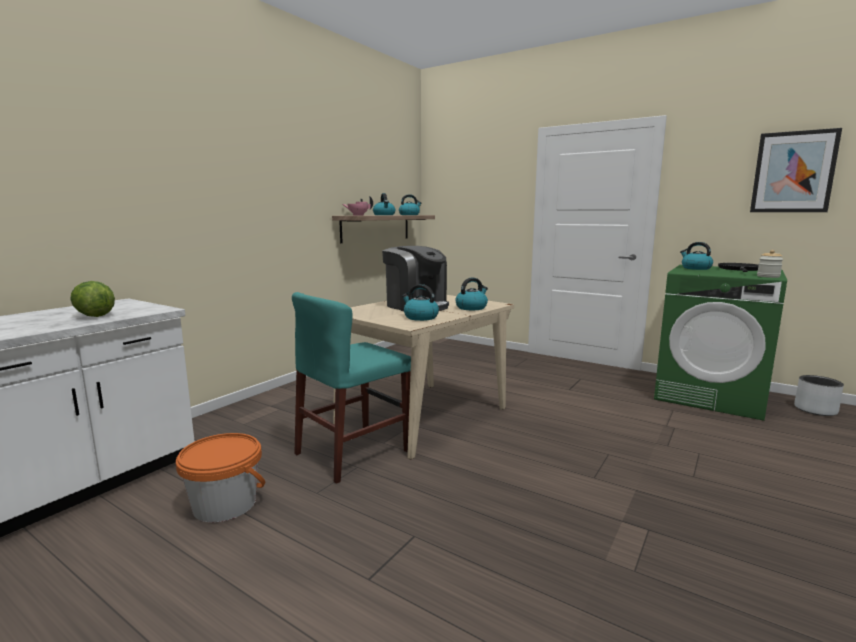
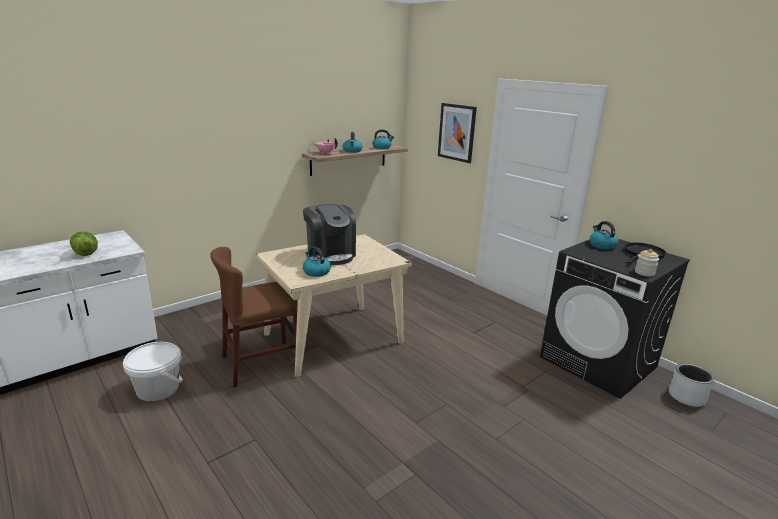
camera: 15 degrees right, 10 degrees up
orange bucket [176,433,265,522] -> white bucket [123,342,183,401]
turquoise chair [292,292,411,484] -> brown chair [210,247,298,387]
kettle [455,278,488,310] -> none
green washing machine [654,265,787,421] -> black washing machine [540,239,690,399]
picture [750,128,842,212] -> picture moved to [438,103,477,163]

